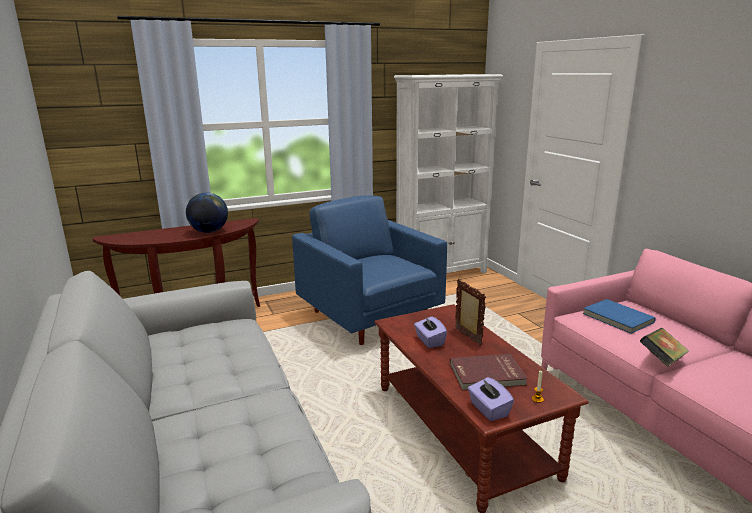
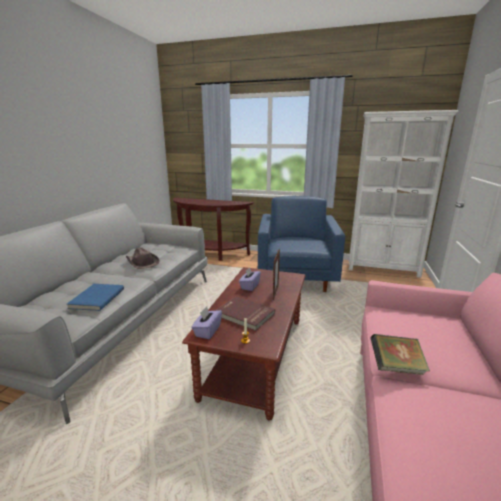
camera: 40 degrees right, 0 degrees up
globe [186,193,228,233] -> none
blue book [583,299,656,334] -> blue book moved to [67,284,124,311]
none -> brown hat [126,247,160,269]

